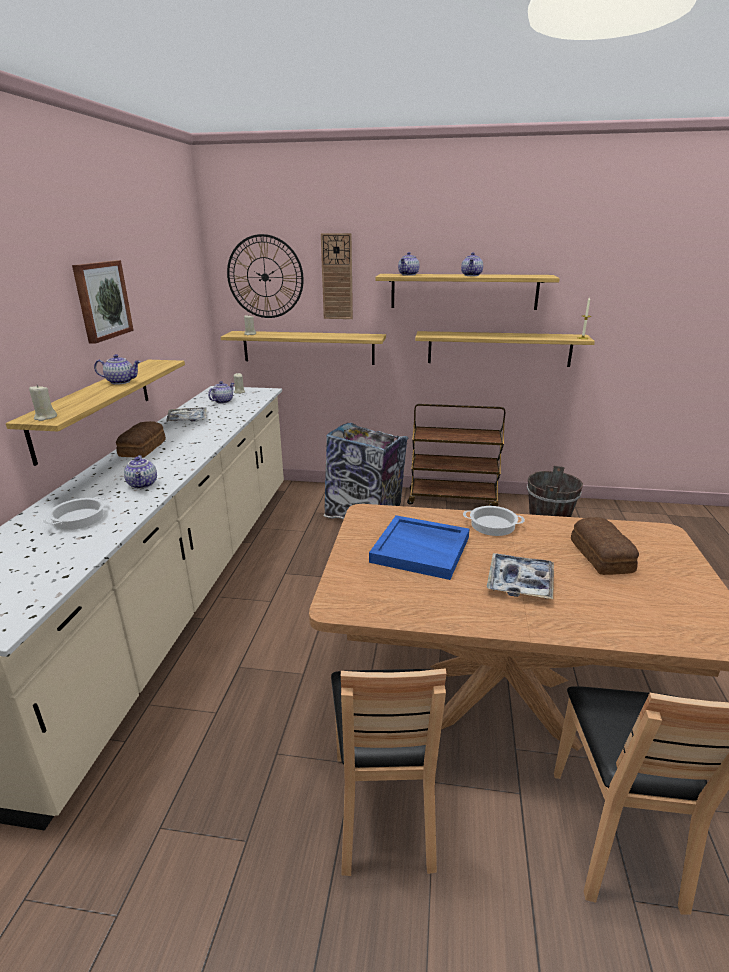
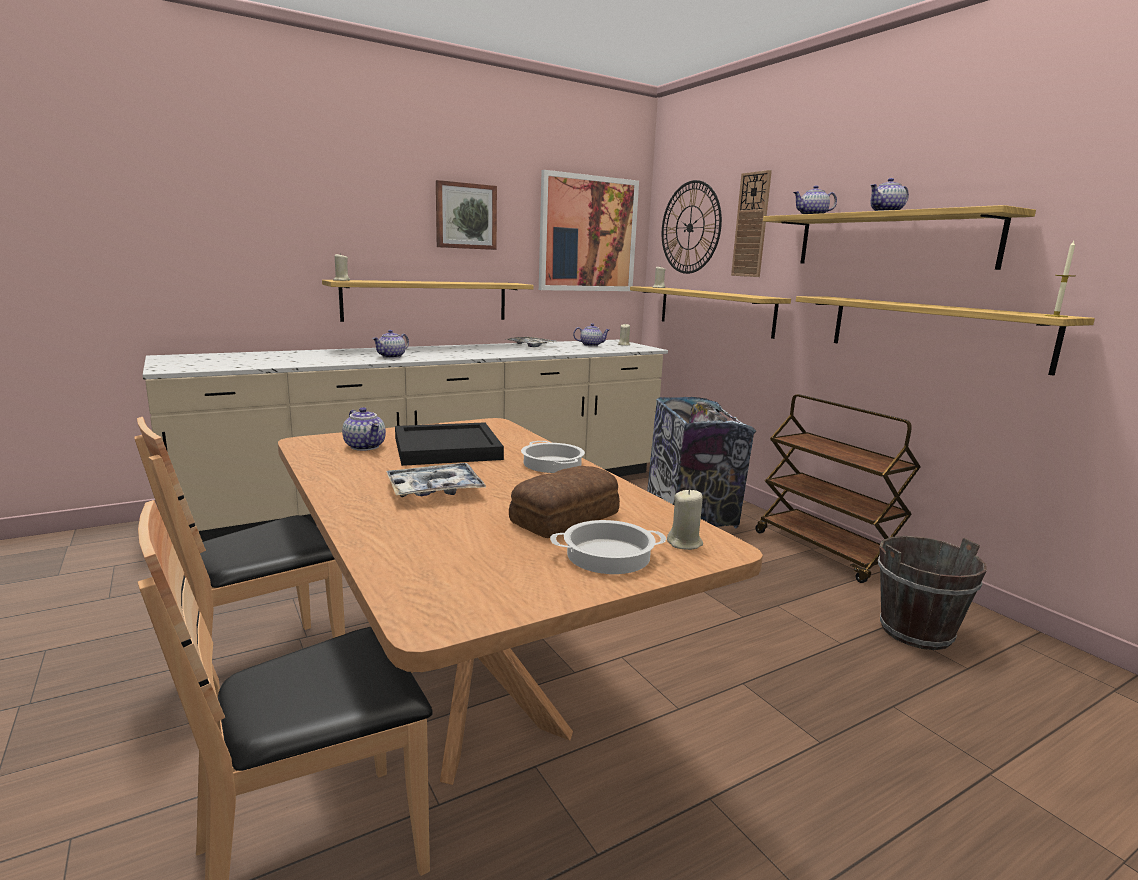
camera: 50 degrees right, 10 degrees down
cooking pot [43,496,107,530] -> cooking pot moved to [550,520,667,574]
teapot [94,354,141,384] -> teapot moved to [342,407,386,451]
bread [116,421,166,458] -> none
blue tray [369,515,469,580] -> black tray [395,422,504,466]
none -> picture [539,170,639,291]
none -> beige candle [667,489,703,550]

